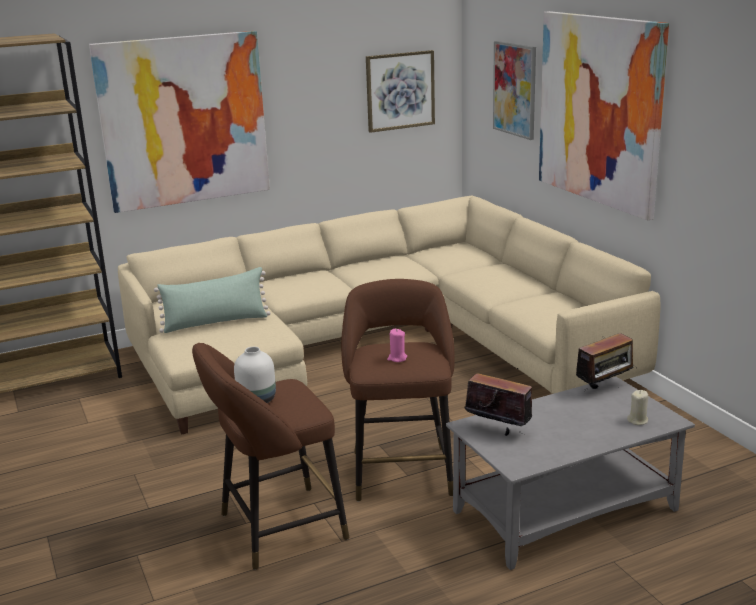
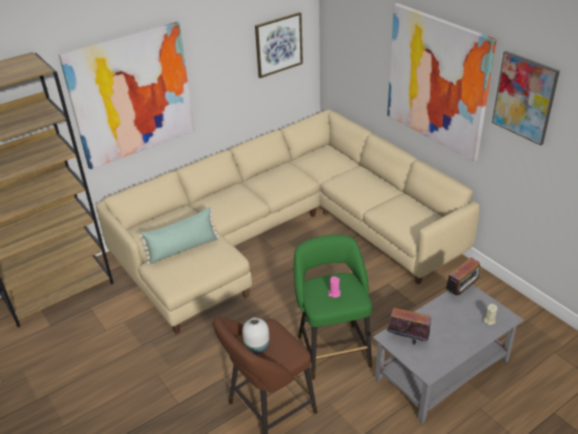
camera: 10 degrees left, 15 degrees up
brown stool [341,279,455,502] -> green stool [294,235,372,380]
picture [493,41,536,140] -> picture moved to [492,51,560,146]

